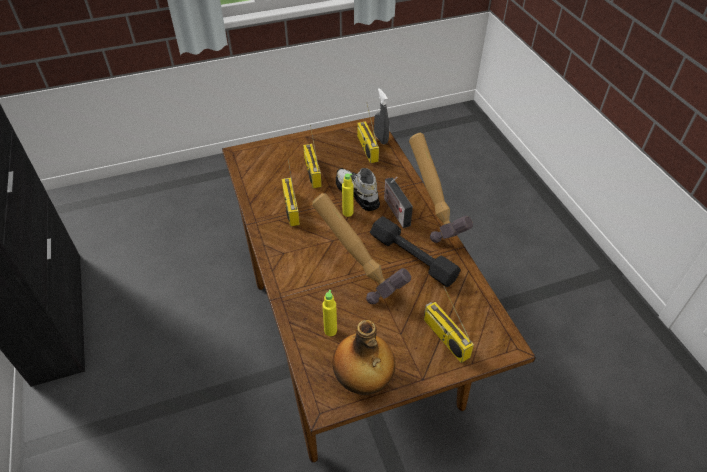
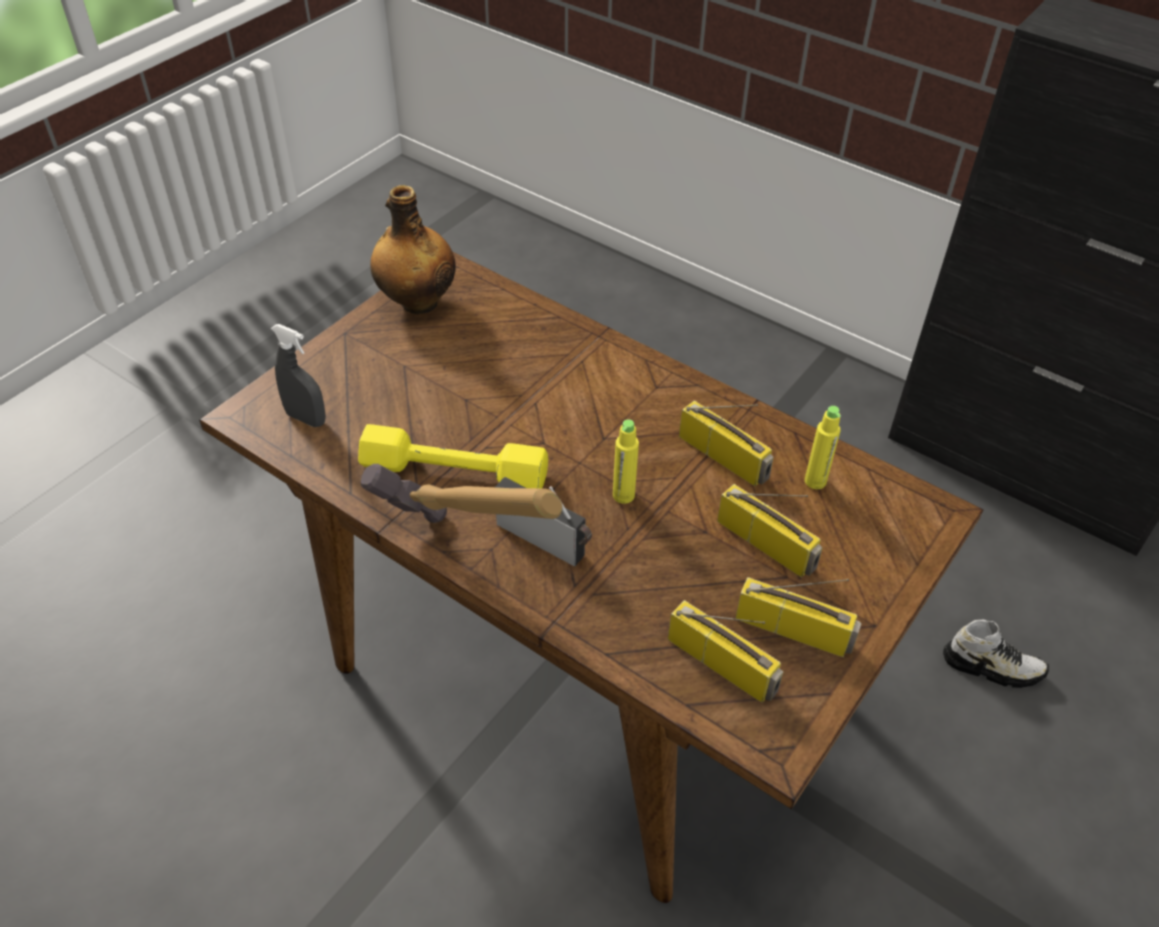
camera: 145 degrees right, 0 degrees up
hammer [312,193,411,304] -> none
yellow bottle [322,290,337,336] -> yellow bottle moved to [805,406,841,489]
shoe [336,168,380,211] -> shoe moved to [943,620,1049,688]
black dumbbell [370,216,461,287] -> yellow dumbbell [358,424,548,488]
grey spray bottle [374,88,389,144] -> grey spray bottle moved to [271,324,326,427]
radio [424,286,474,363] -> radio moved to [735,577,862,657]

